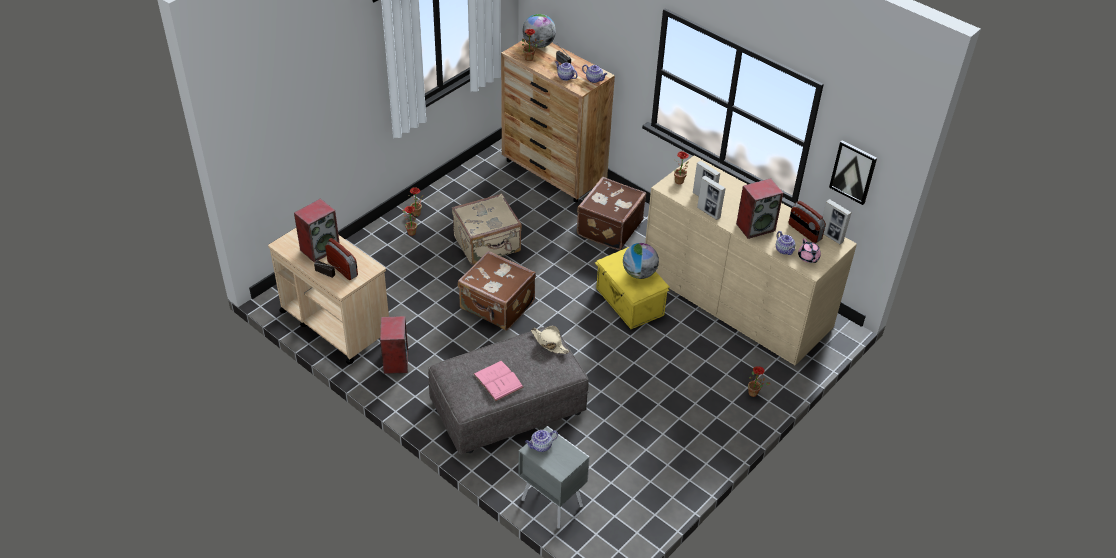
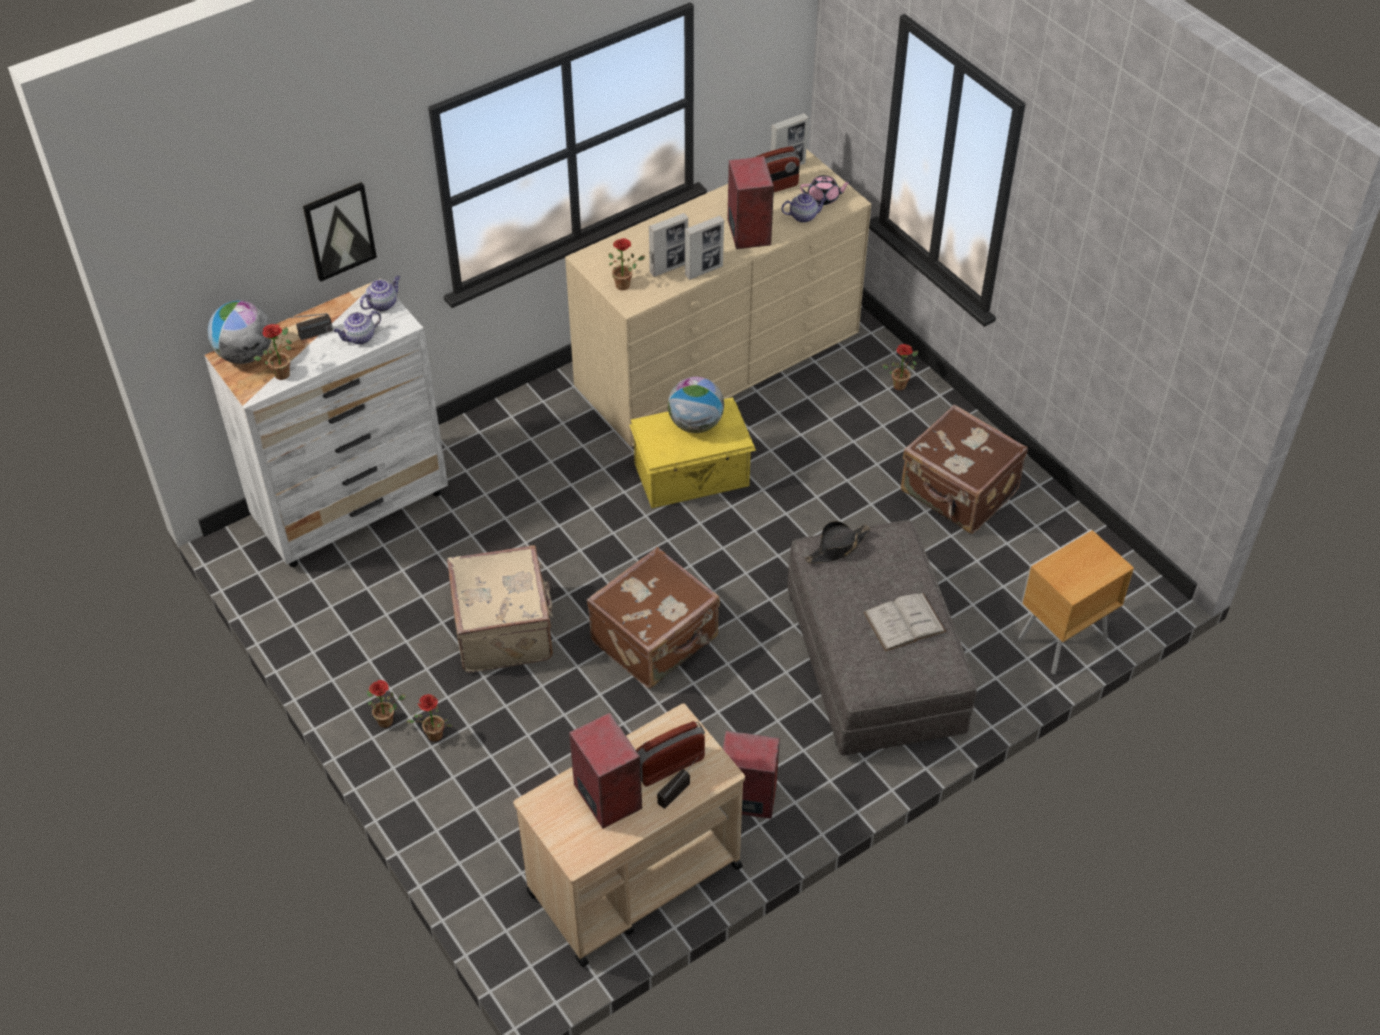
camera: 75 degrees left, 5 degrees up
pink book [473,361,524,401] -> white book [864,593,946,652]
brown dresser [501,41,615,202] -> white dresser [204,279,448,567]
grey nightstand [518,426,590,528] -> brown nightstand [1018,529,1134,674]
teapot [525,430,558,452] -> none
beige hat [531,326,569,354] -> black hat [805,521,871,564]
brown suitcase [577,177,646,250] -> brown suitcase moved to [901,404,1028,534]
picture [829,141,877,205] -> picture moved to [303,182,377,282]

